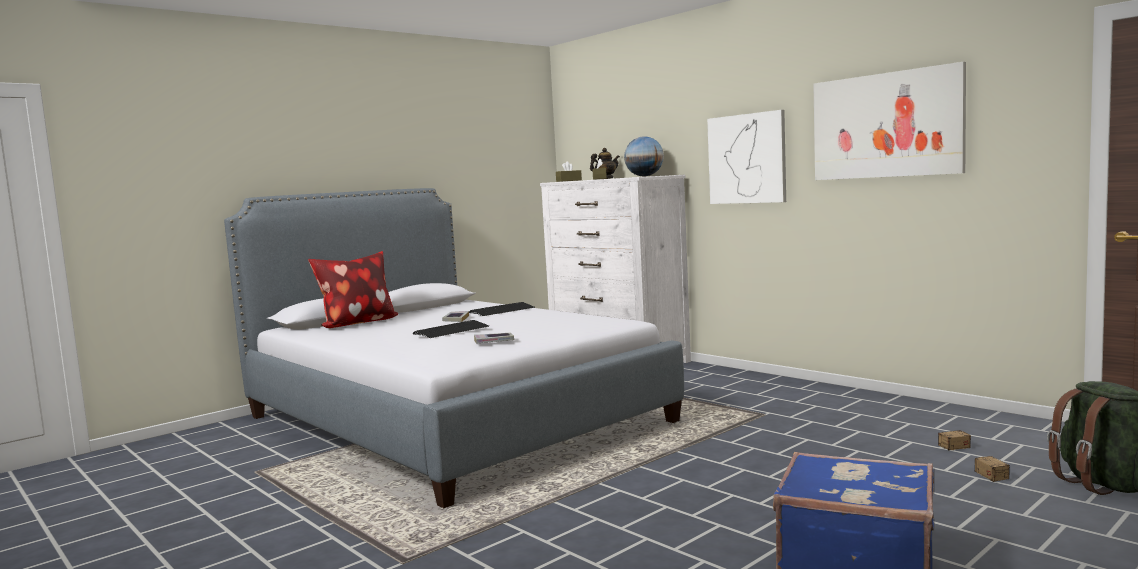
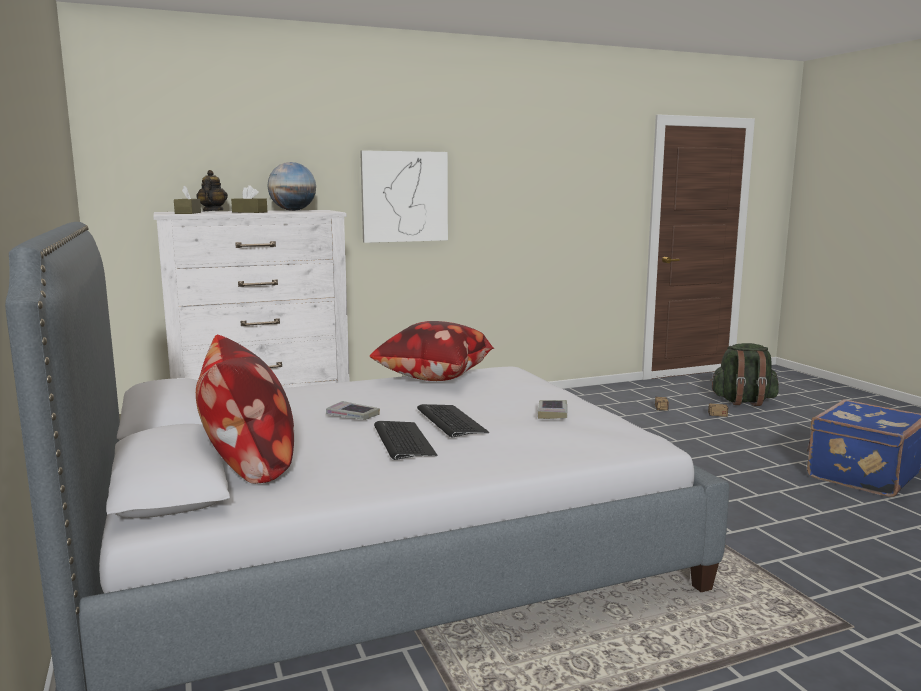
camera: 70 degrees left, 5 degrees up
keyboard [469,302,535,316] -> keyboard moved to [374,421,437,460]
picture [813,62,966,180] -> none
none -> pillow [370,321,494,381]

